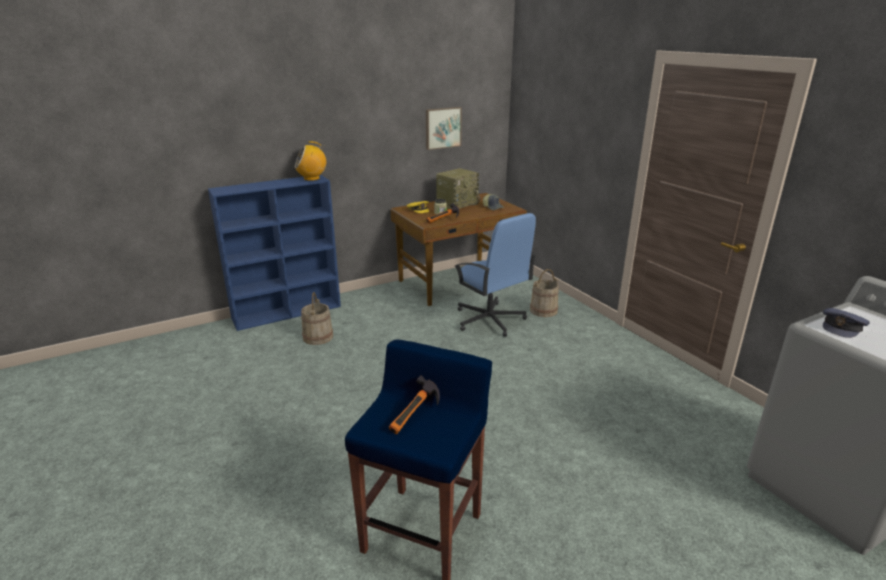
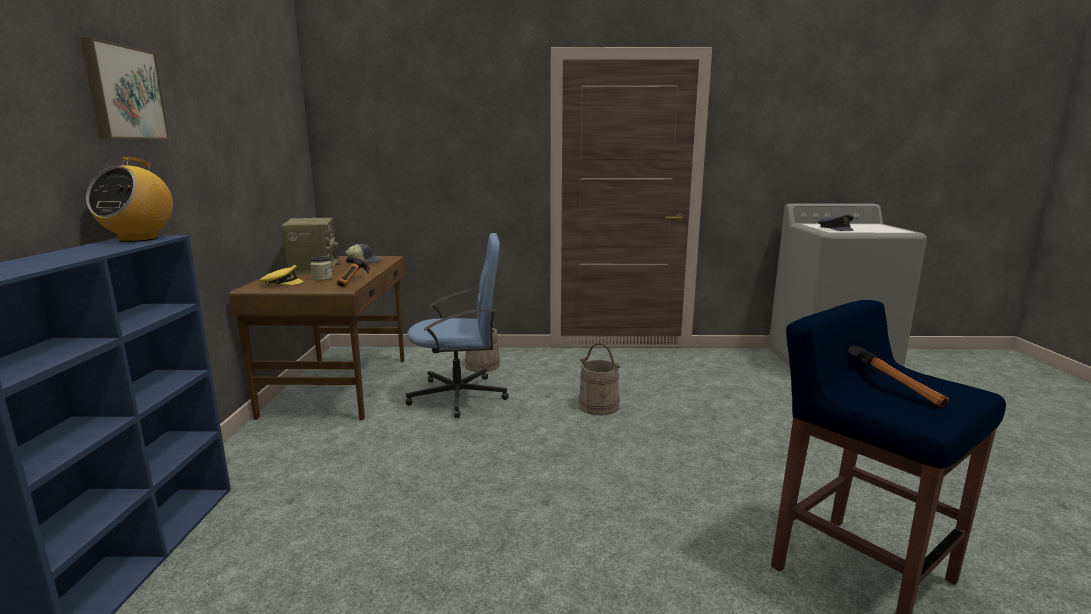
camera: 60 degrees left, 10 degrees down
beige bucket [301,292,333,345] -> beige bucket moved to [578,342,621,415]
picture [426,107,462,150] -> picture moved to [80,37,171,140]

